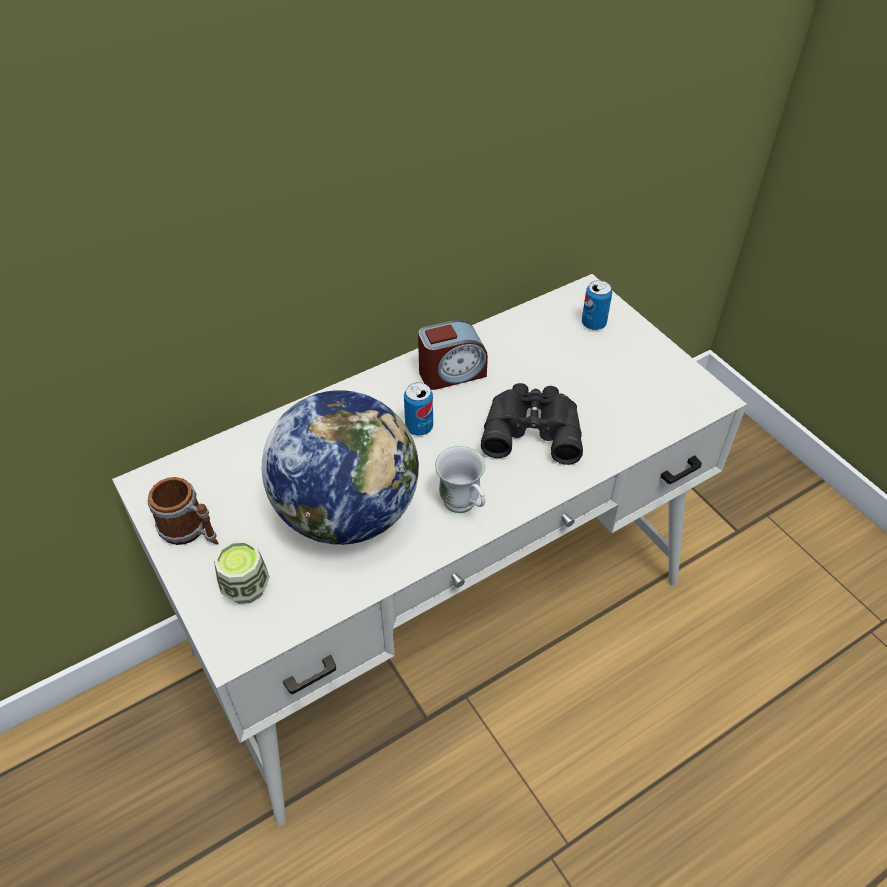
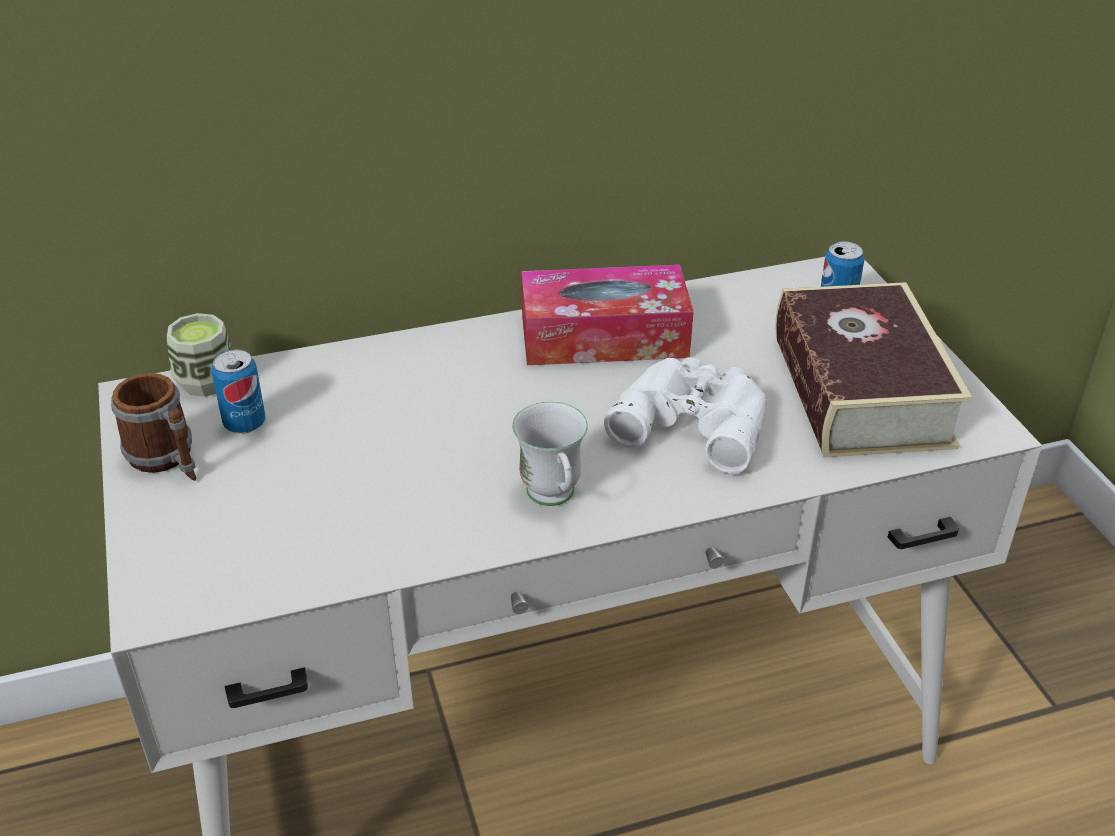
camera: 15 degrees right, 10 degrees down
cup [214,540,270,604] -> cup moved to [167,313,233,397]
globe [262,390,419,545] -> none
can [404,382,433,436] -> can moved to [211,349,265,434]
alarm clock [418,320,488,390] -> tissue box [521,265,694,365]
black binoculars [481,383,583,465] -> white binoculars [604,357,767,474]
none -> book [775,282,972,457]

